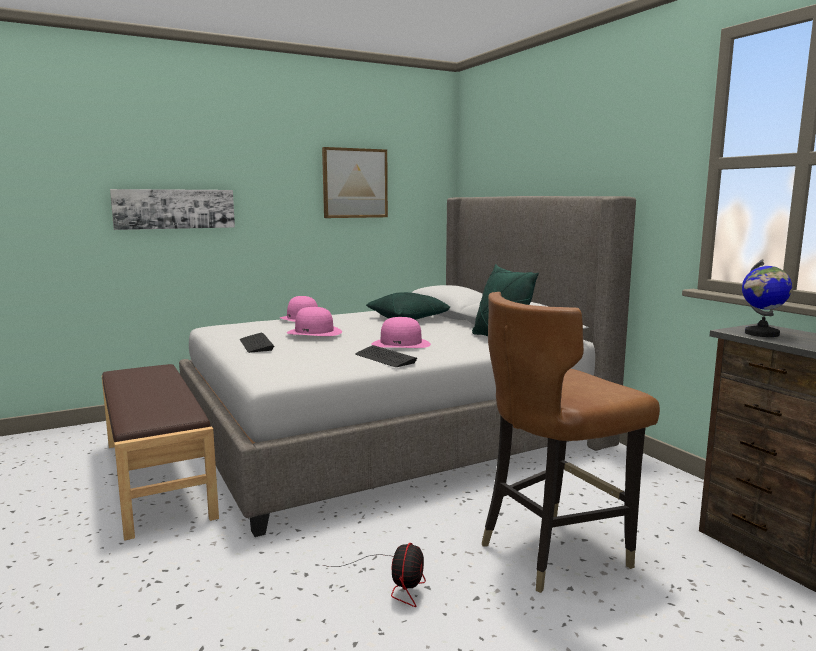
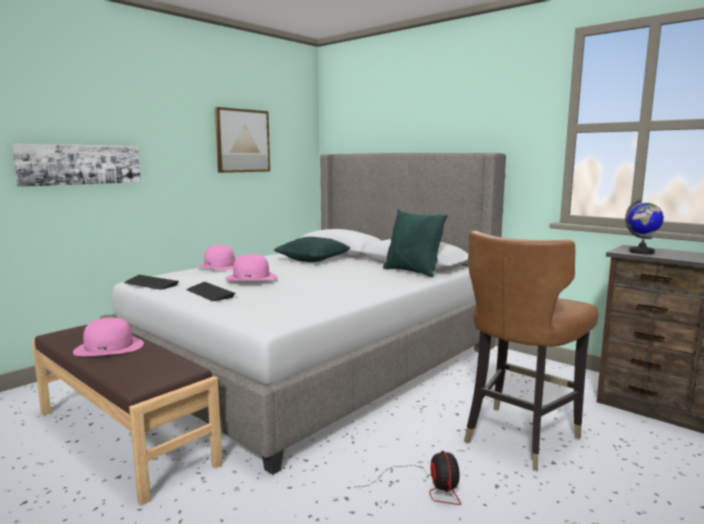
camera: 20 degrees left, 0 degrees up
keyboard [355,345,417,367] -> keyboard moved to [124,275,179,290]
pink hat [371,317,431,348] -> pink hat moved to [73,318,144,356]

